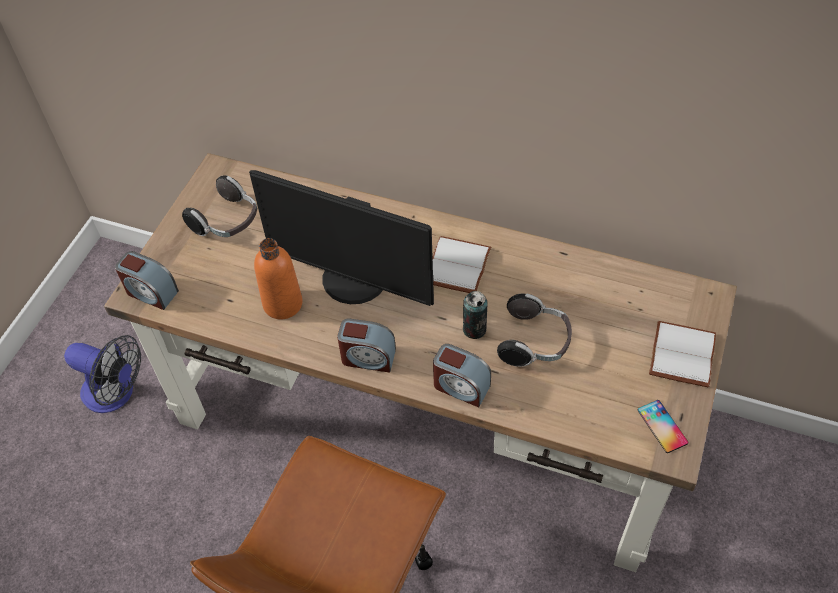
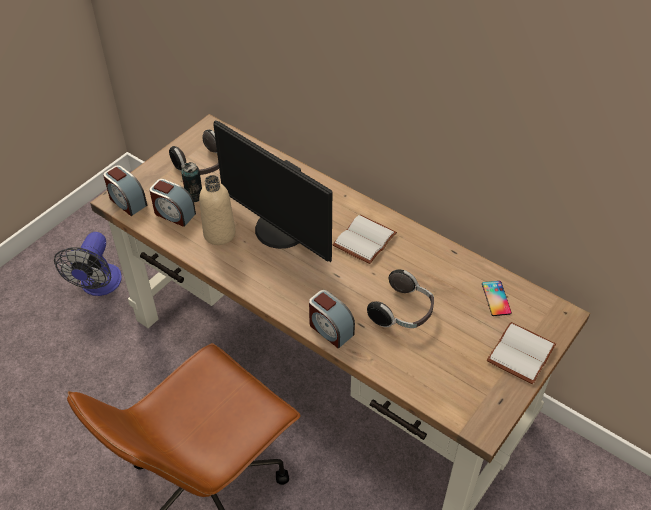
camera: 15 degrees right, 5 degrees down
fan [64,335,141,413] -> fan turned 60 degrees clockwise [54,232,122,296]
orange bottle [254,238,303,319] -> beige bottle [199,175,235,245]
alarm clock [337,318,396,373] -> alarm clock moved to [149,179,196,227]
can [463,291,488,339] -> can moved to [181,162,202,202]
phone [638,400,689,453] -> phone moved to [482,281,512,316]

